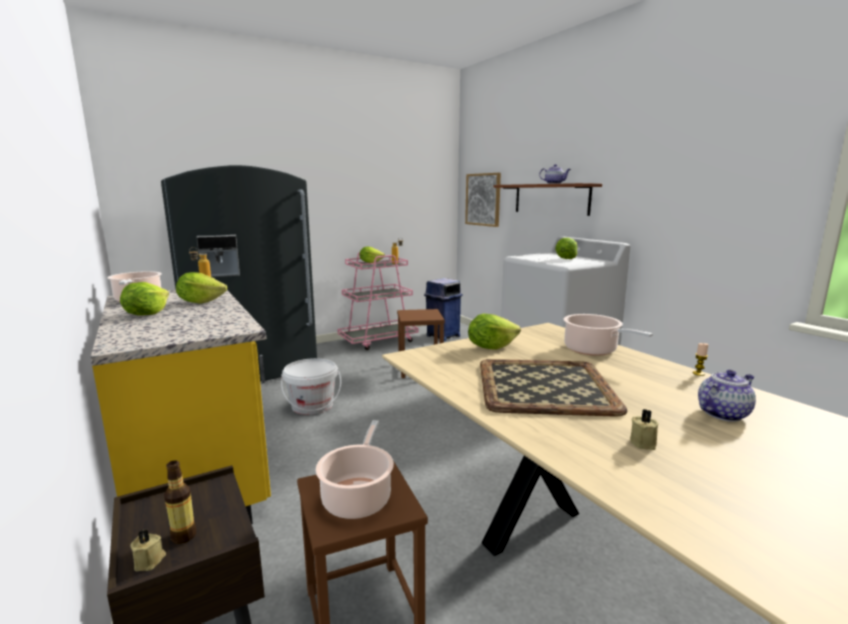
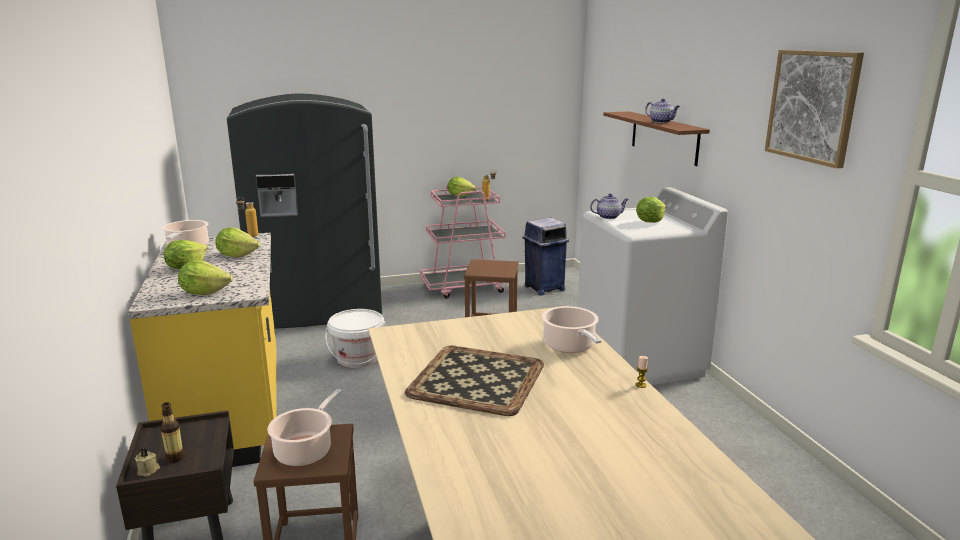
camera: 15 degrees right, 5 degrees up
picture [465,173,501,227] -> picture moved to [765,50,864,169]
lettuce [468,314,521,350] -> lettuce moved to [178,260,233,295]
beige candle [630,409,659,450] -> none
teapot [698,370,756,422] -> teapot moved to [590,194,629,219]

